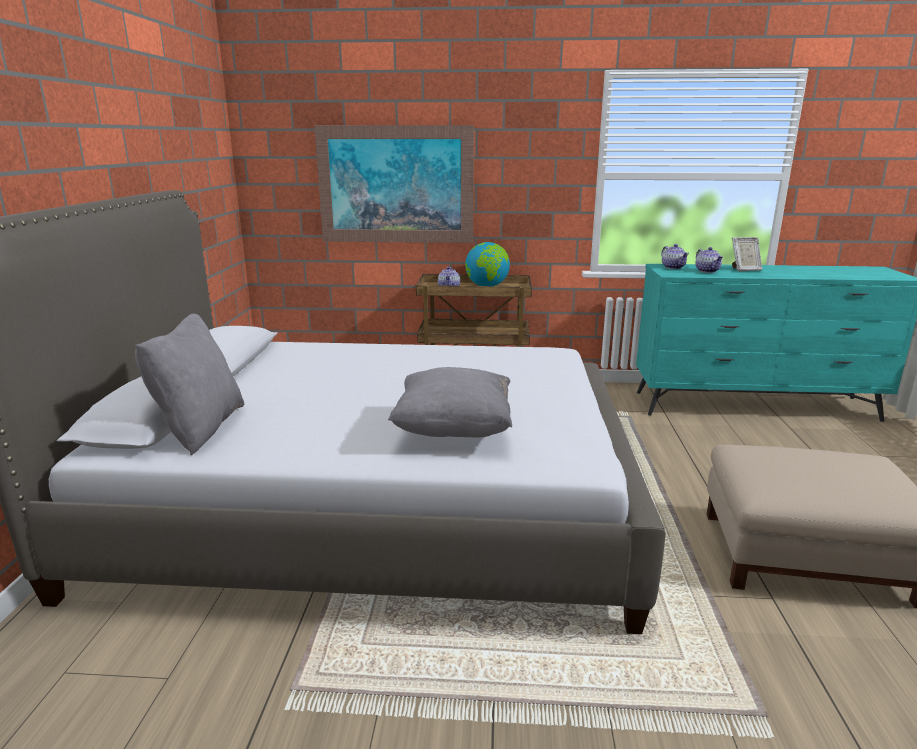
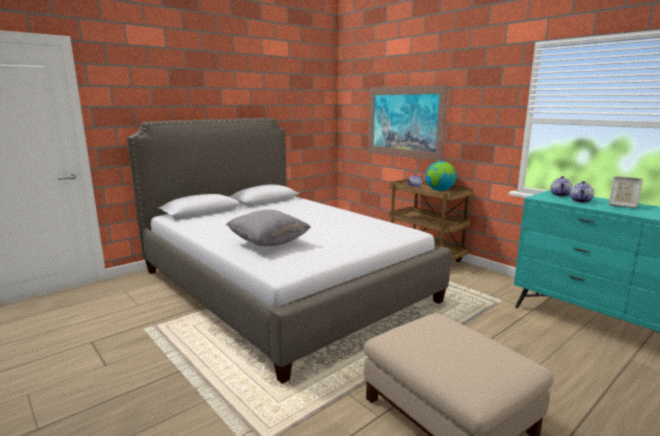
camera: 45 degrees right, 5 degrees down
grey pillow [135,313,244,455] -> none

